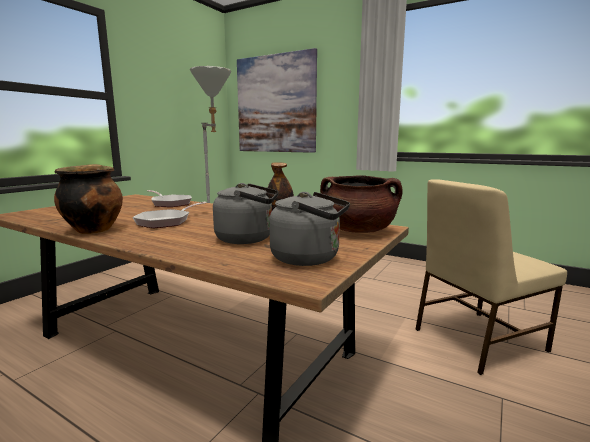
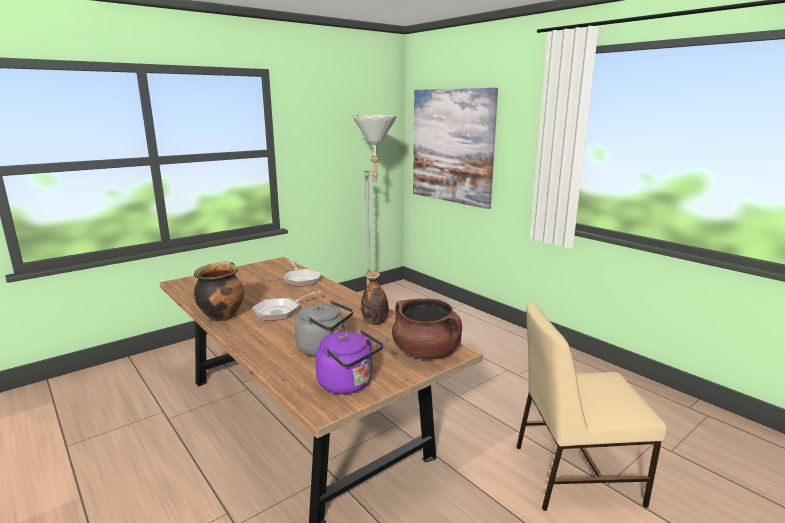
camera: 20 degrees right, 5 degrees up
grey kettle [269,192,350,266] -> purple kettle [315,330,383,394]

